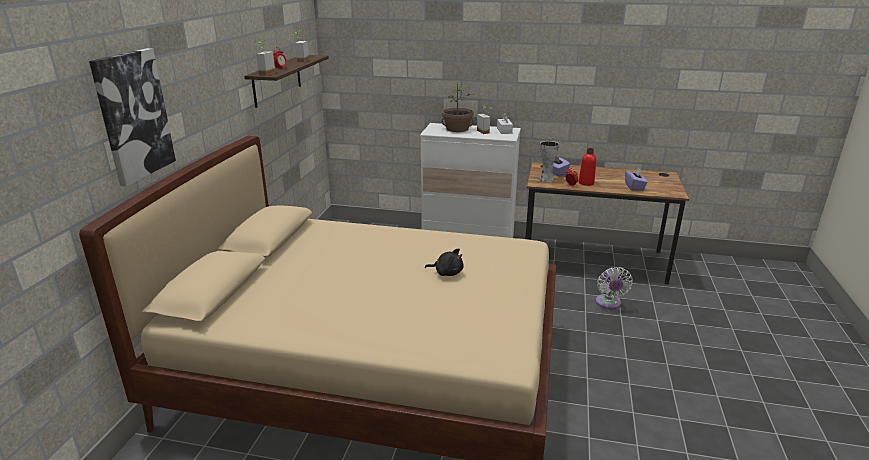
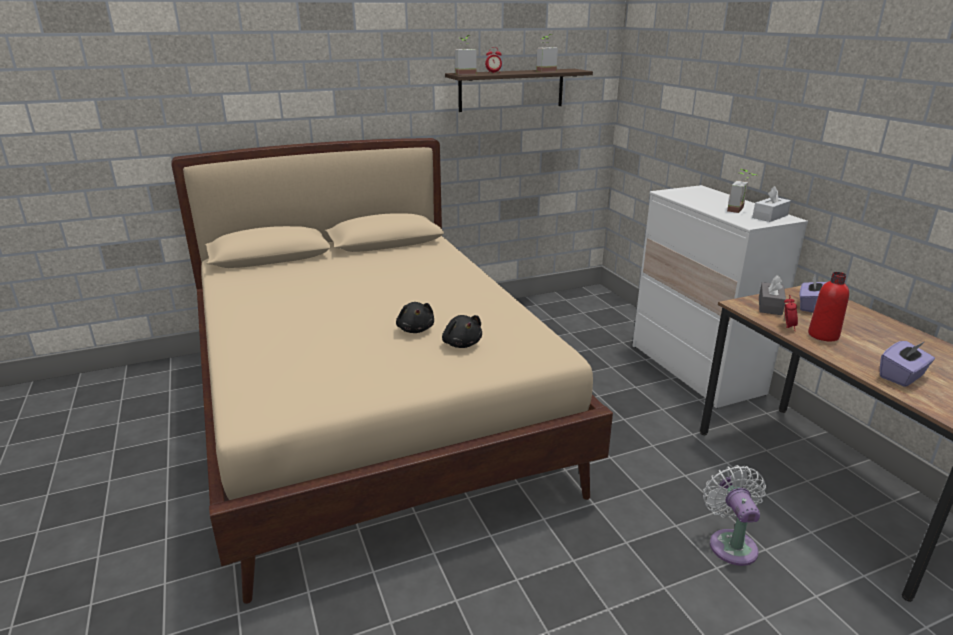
camera: 55 degrees right, 0 degrees up
picture [89,48,176,186] -> none
potted plant [442,81,474,132] -> none
vase [539,141,559,182] -> grey tissue box [759,275,786,315]
white fan [595,267,633,309] -> white fan turned 120 degrees clockwise [703,465,766,566]
none -> black plush toy [442,315,482,348]

